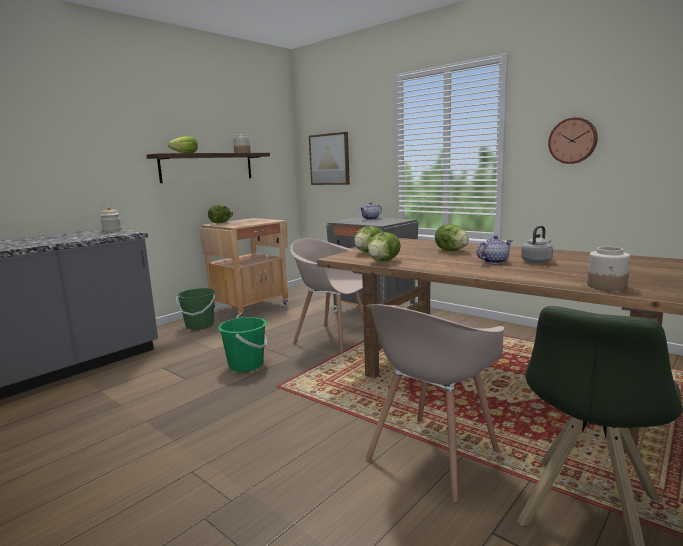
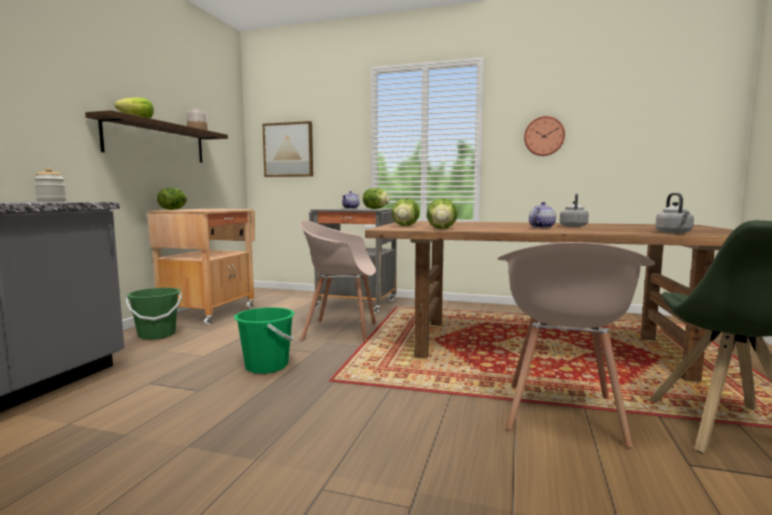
camera: 25 degrees left, 5 degrees down
lettuce [435,224,469,251] -> lettuce moved to [363,188,390,209]
jar [587,247,630,291] -> grey kettle [655,193,694,234]

